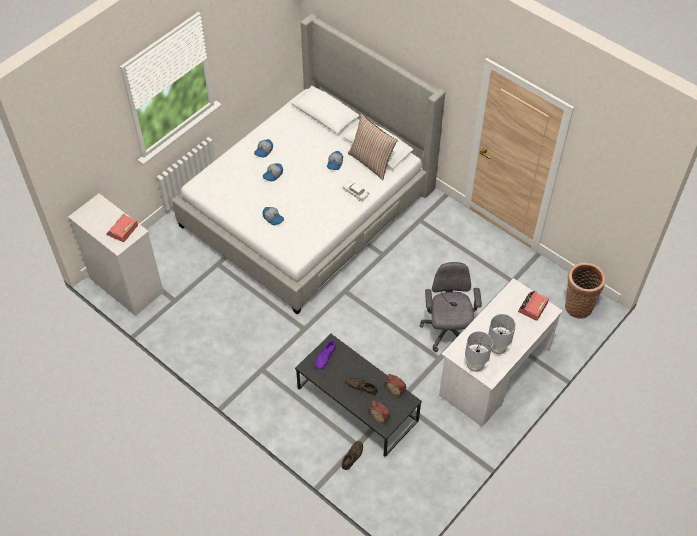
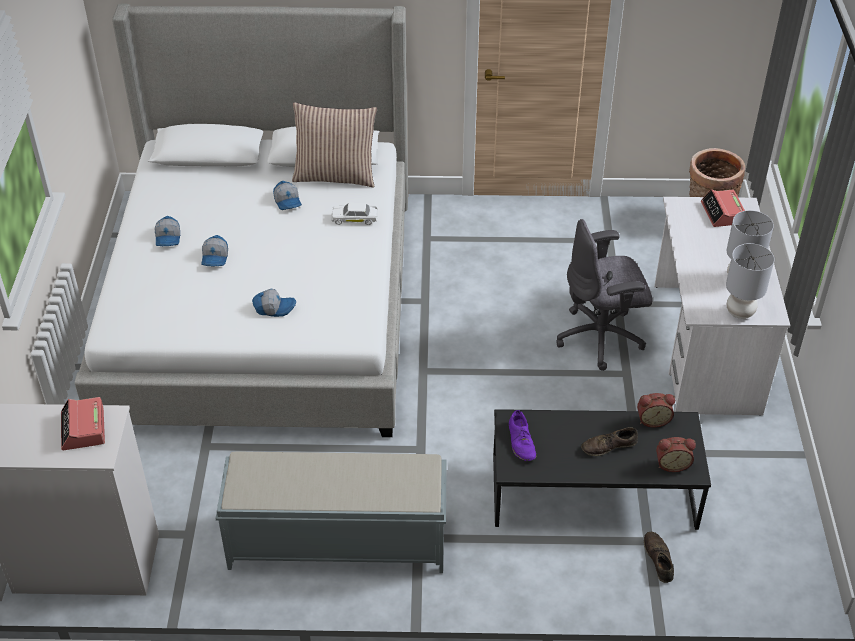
camera: 40 degrees left, 10 degrees down
grey office chair [420,262,482,352] -> grey office chair turned 60 degrees counterclockwise [556,219,653,371]
none -> grey bench [215,452,447,573]

